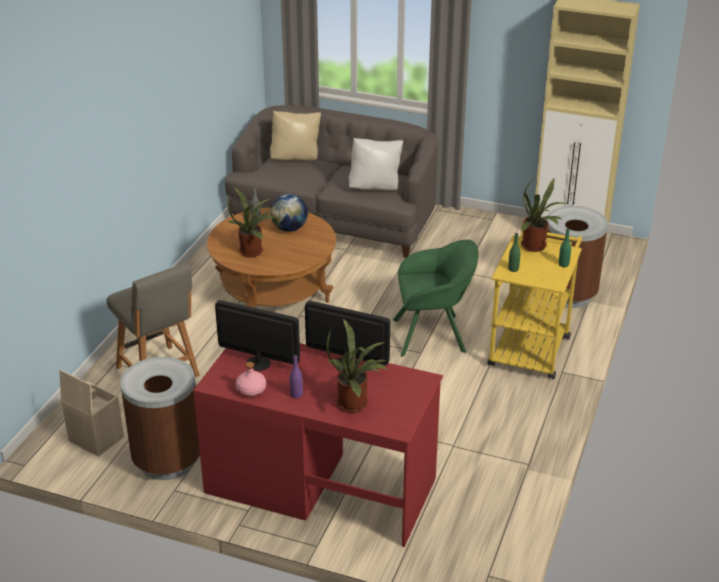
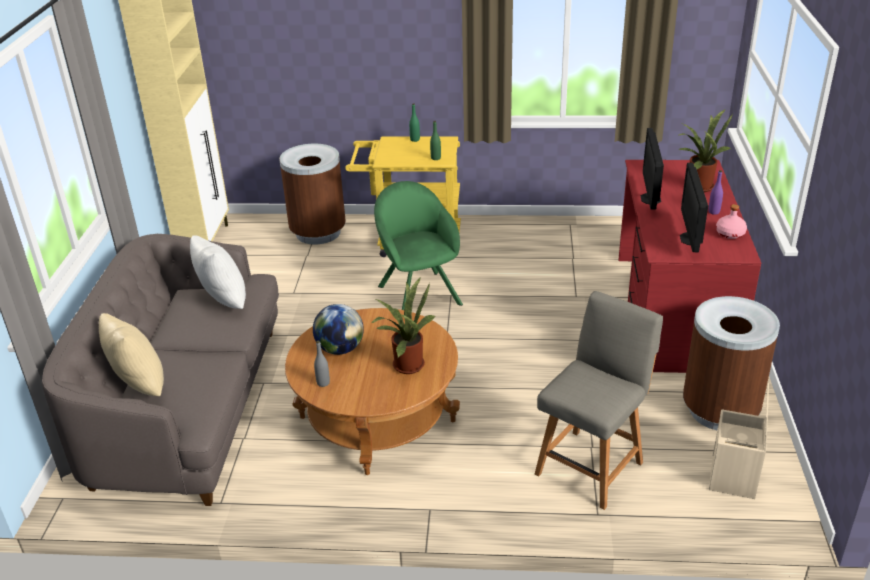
camera: 105 degrees left, 0 degrees up
potted plant [521,178,566,252] -> none

